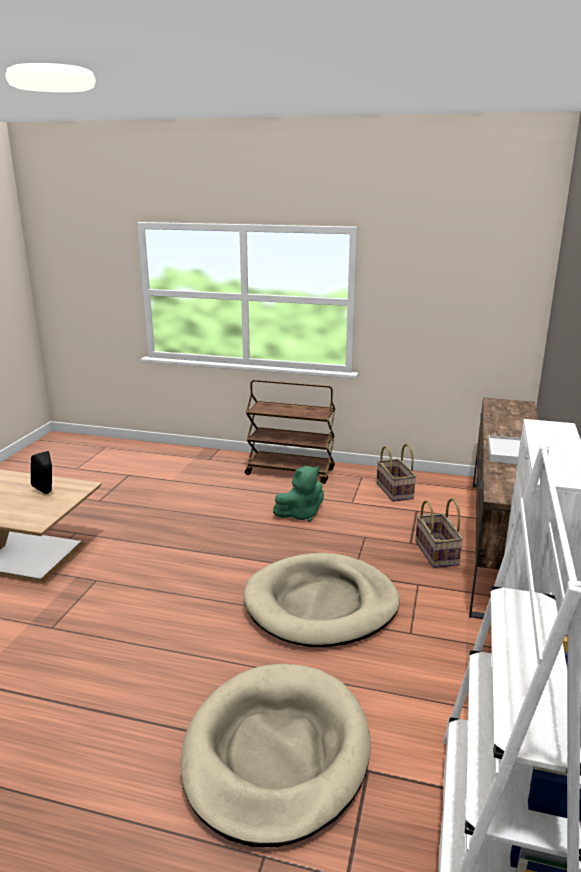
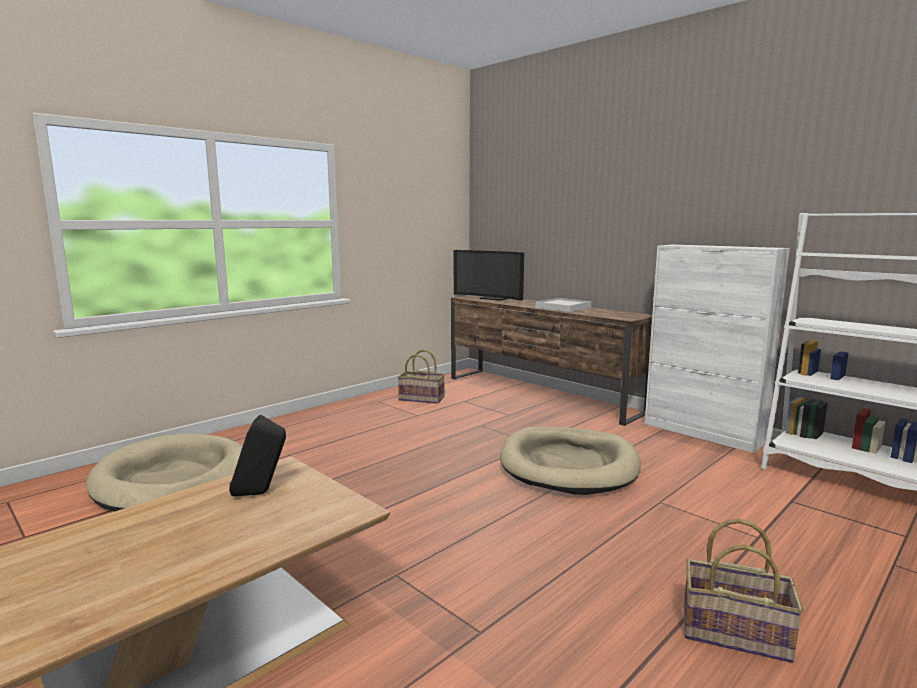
camera: 60 degrees left, 10 degrees down
beige dog bed [180,664,371,847] -> beige dog bed moved to [86,433,243,512]
brown cart [245,380,335,484] -> none
green plush toy [273,466,324,522] -> none
basket [415,498,463,568] -> basket moved to [684,518,804,663]
none -> television [454,250,524,301]

